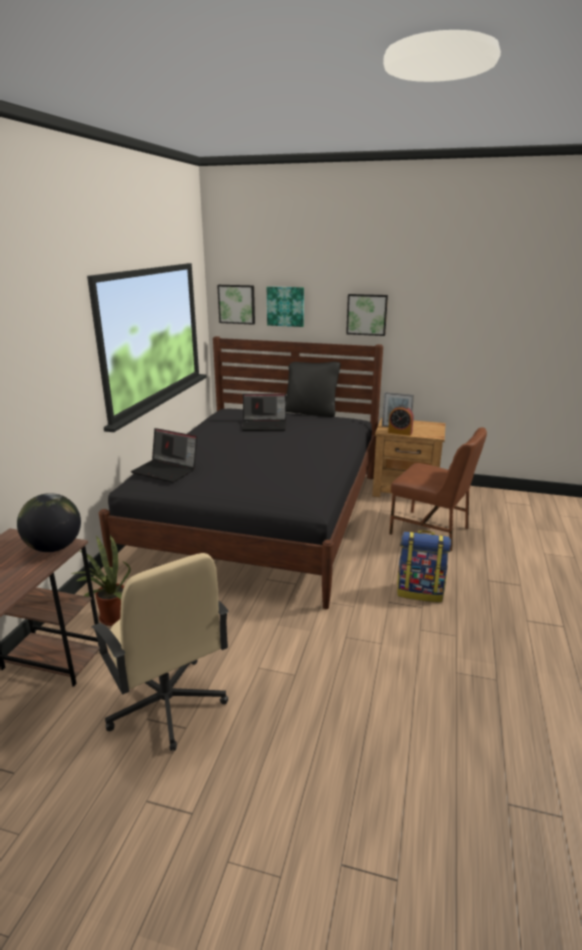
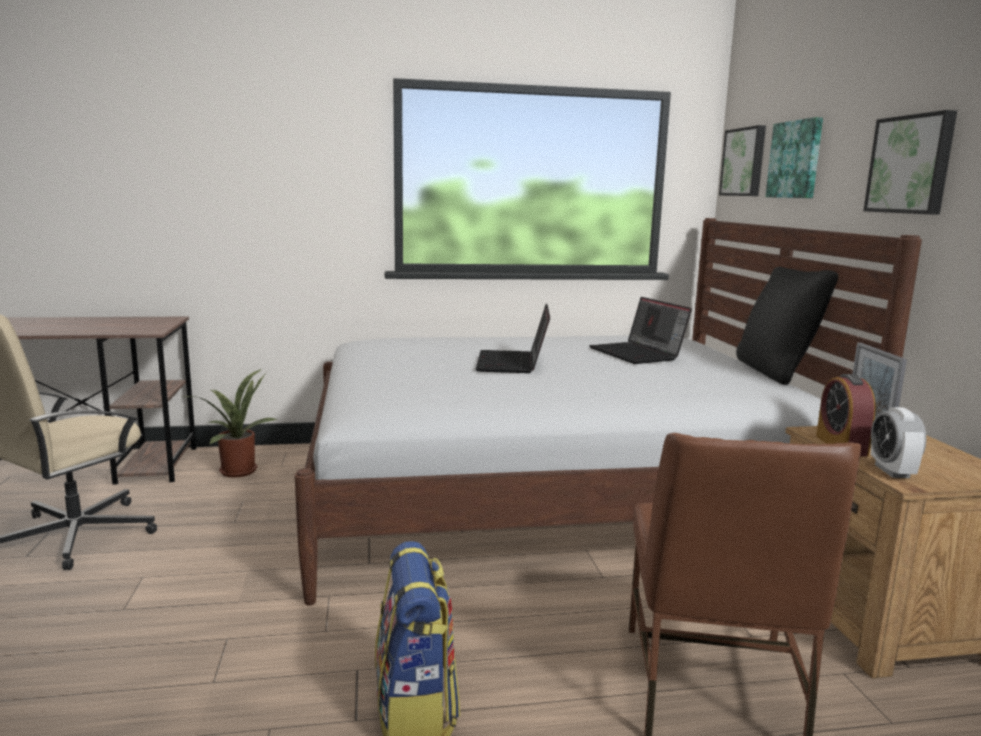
camera: 65 degrees right, 10 degrees down
globe [17,493,81,552] -> none
black bed [99,336,383,609] -> white bed [295,218,922,606]
laptop [131,428,197,483] -> laptop moved to [476,304,550,373]
none -> alarm clock [871,407,926,478]

